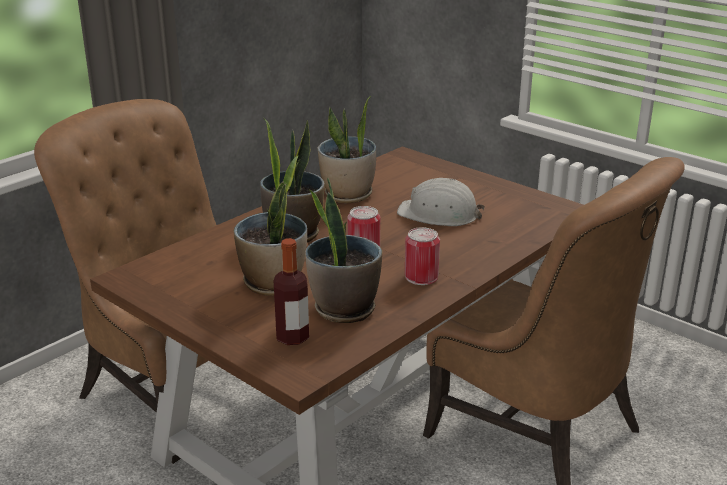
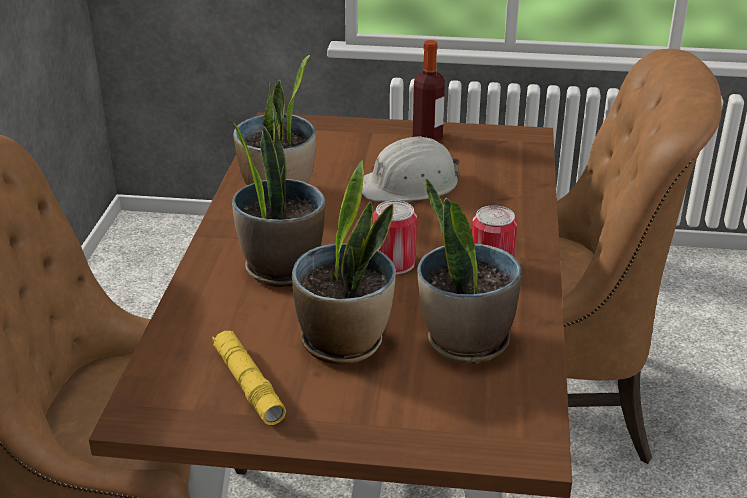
camera: 35 degrees left, 5 degrees up
bottle [273,238,309,345] -> bottle moved to [413,40,445,141]
none -> yellow flashlight [212,331,286,425]

